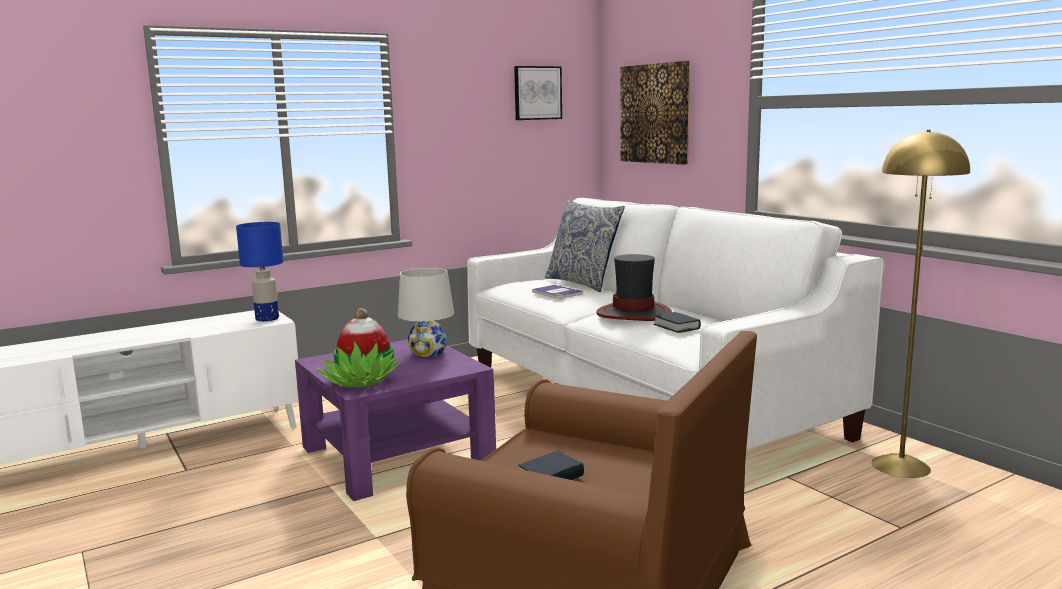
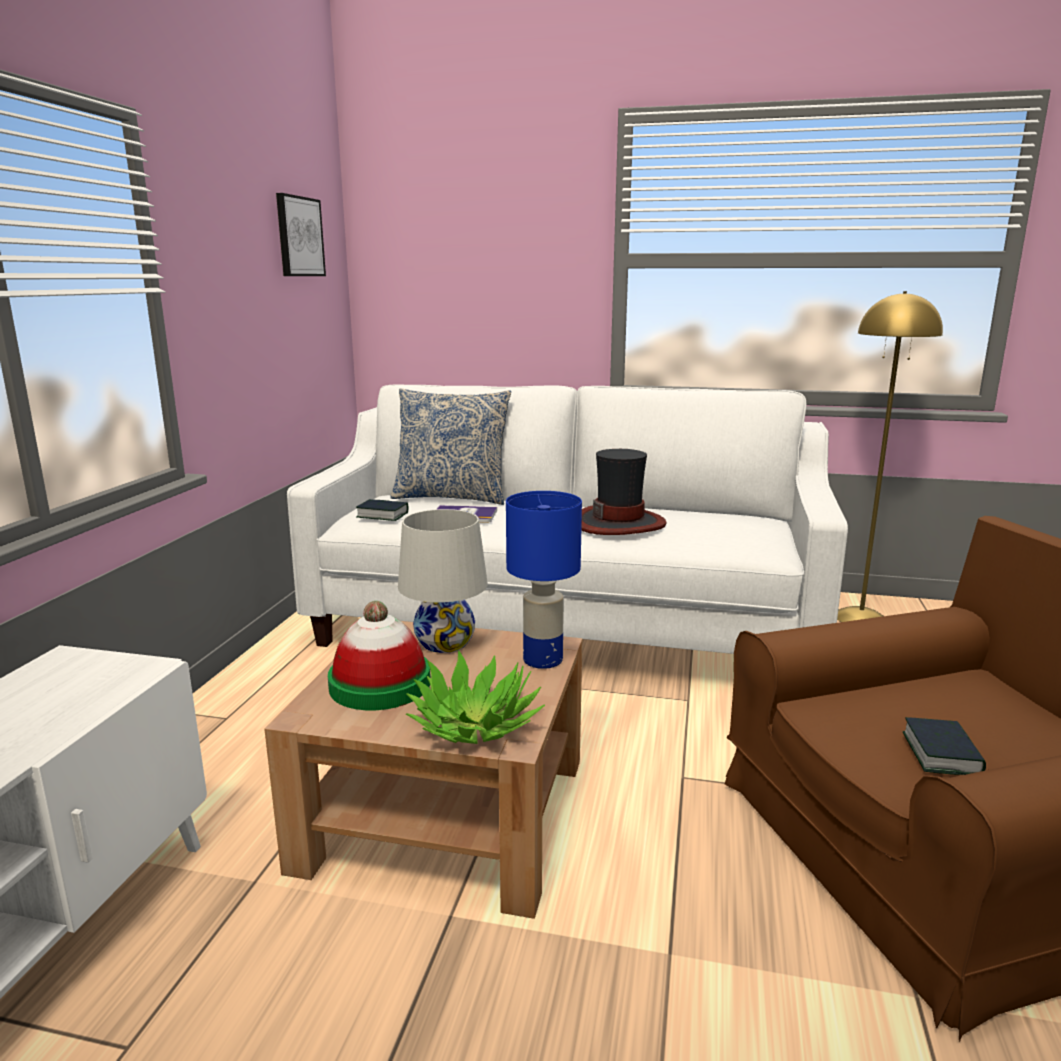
camera: 45 degrees left, 5 degrees up
blue table lamp [236,222,284,321] -> blue table lamp moved to [506,491,582,669]
purple coffee table [295,340,496,501] -> brown coffee table [264,621,582,919]
picture [620,61,690,165] -> none
book [654,312,701,333] -> book moved to [356,499,408,521]

